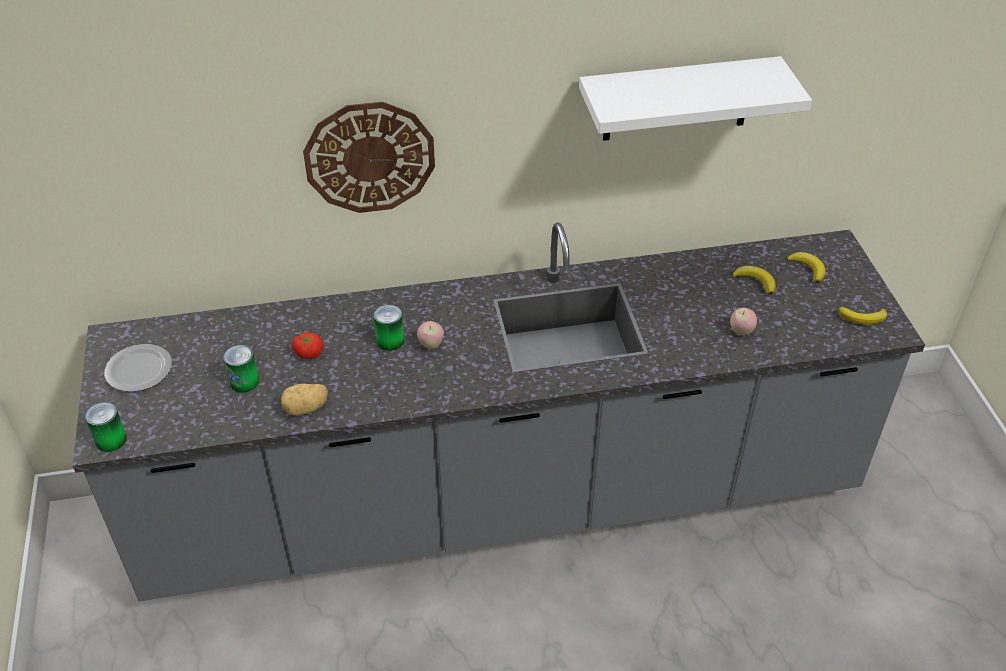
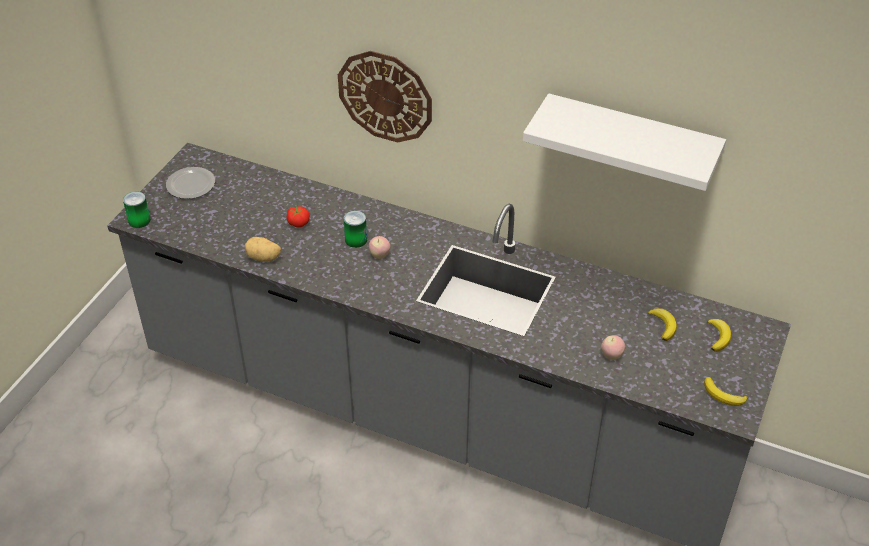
camera: 35 degrees right, 0 degrees up
can [223,345,259,393] -> none

